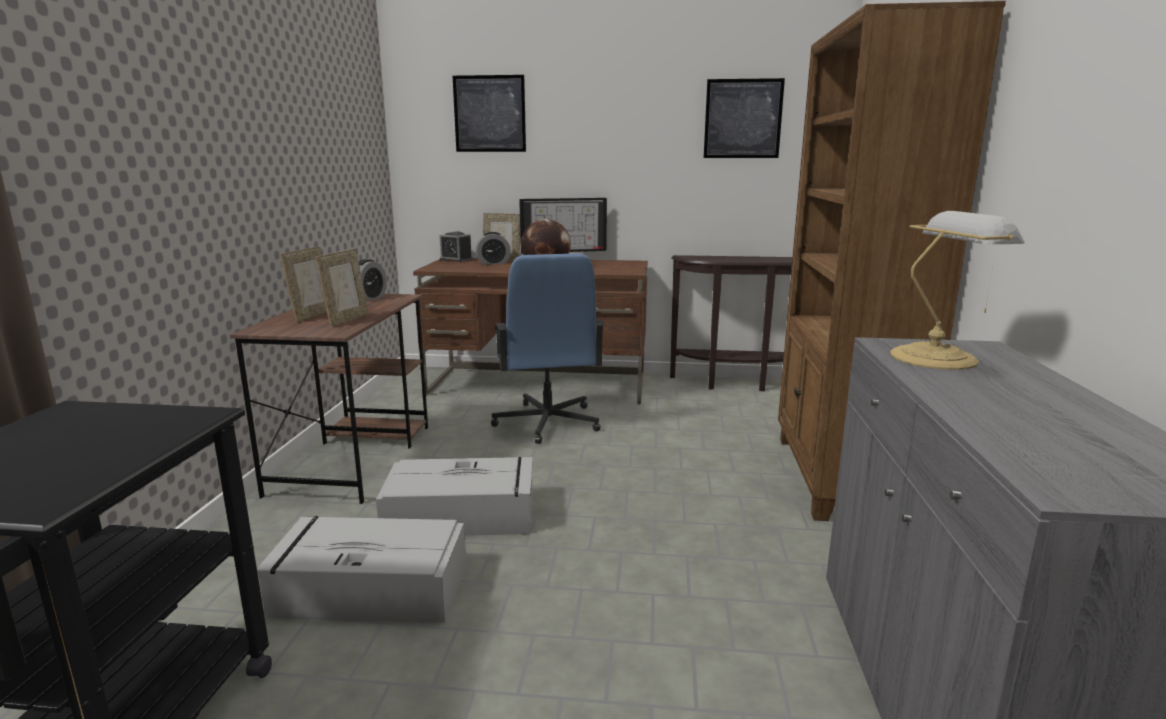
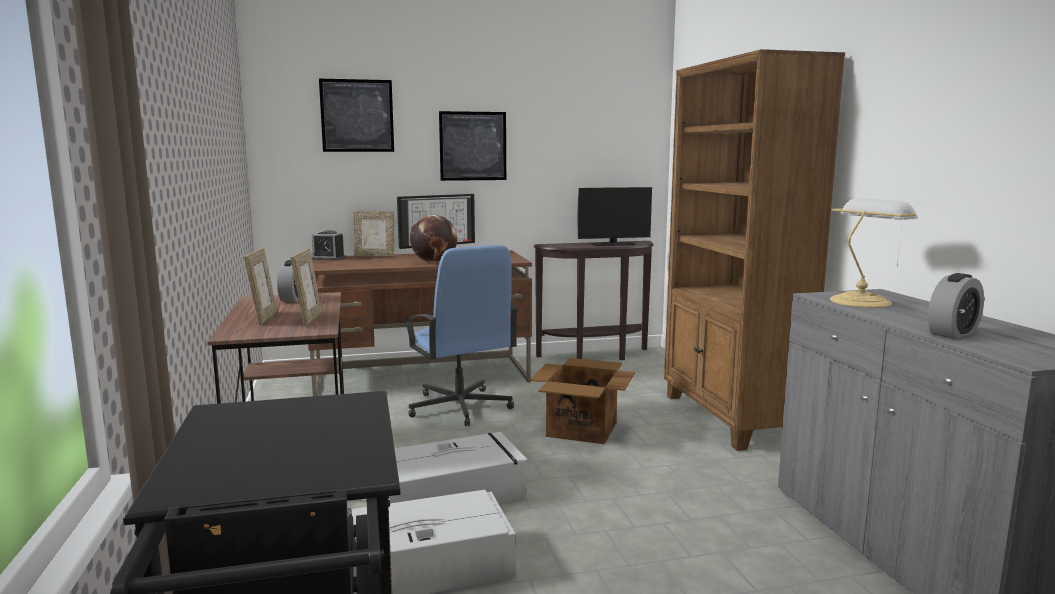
camera: 20 degrees left, 5 degrees down
alarm clock [476,232,511,265] -> alarm clock moved to [928,273,984,339]
picture [704,78,785,158] -> picture moved to [439,111,506,181]
none -> cardboard box [529,358,635,444]
none -> monitor [578,187,652,246]

